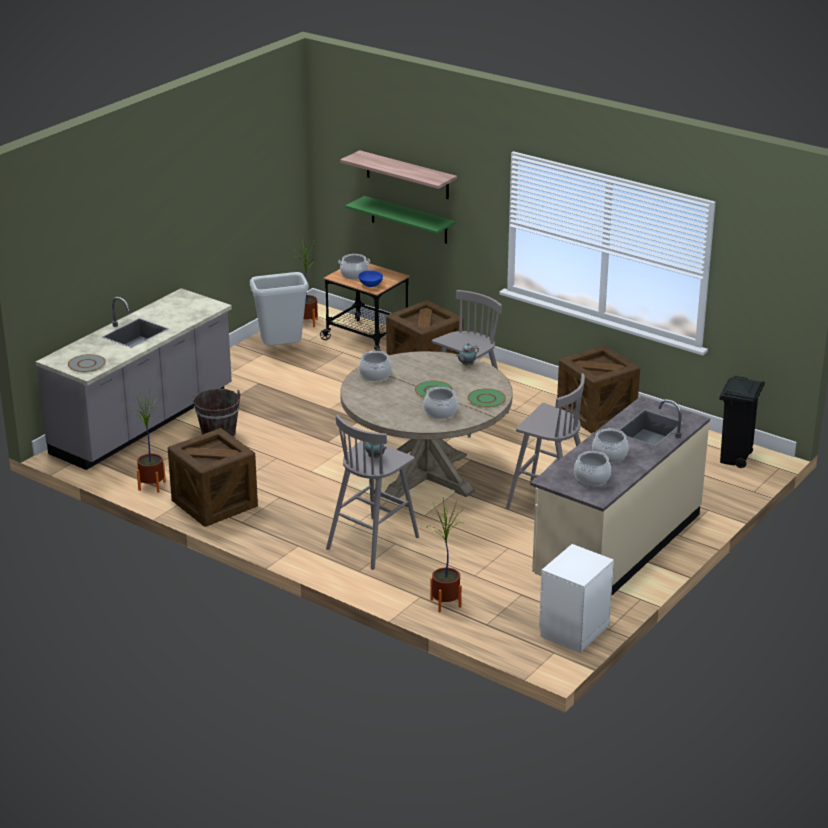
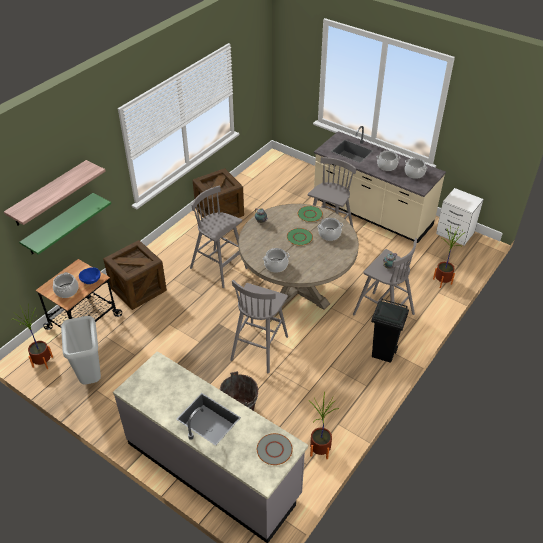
camera: 90 degrees left, 15 degrees up
crate [168,428,258,527] -> none
black trash can [719,376,765,468] -> black trash can moved to [371,299,409,363]
none -> grey stool [230,280,288,373]

